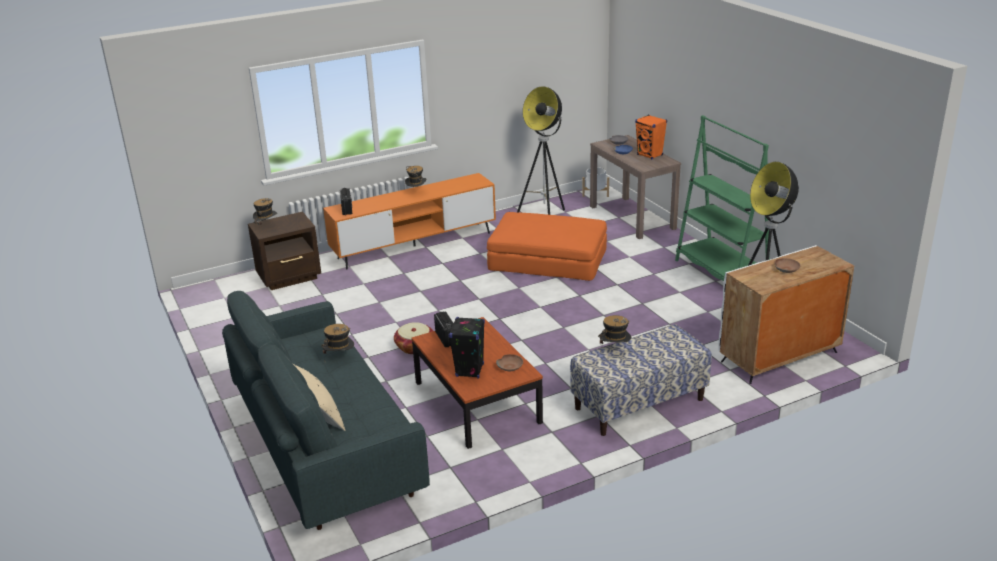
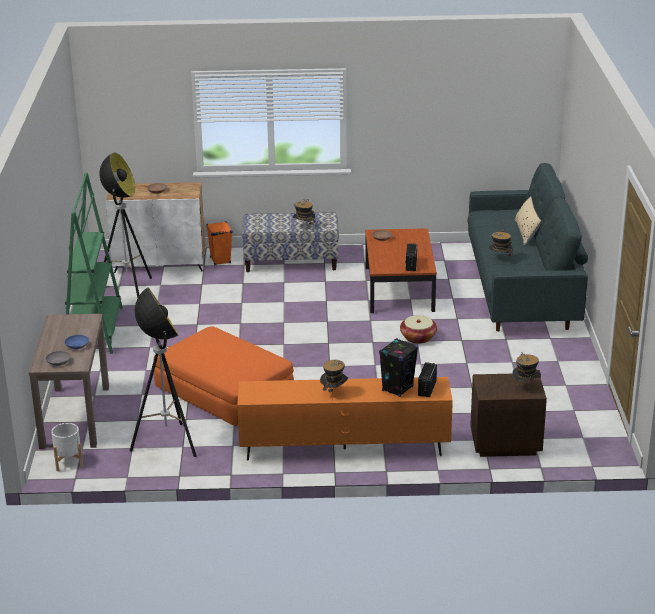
camera: 155 degrees left, 0 degrees up
black speaker [449,317,485,378] -> black speaker moved to [379,338,418,397]
orange speaker [635,115,667,159] -> orange speaker moved to [207,221,232,266]

